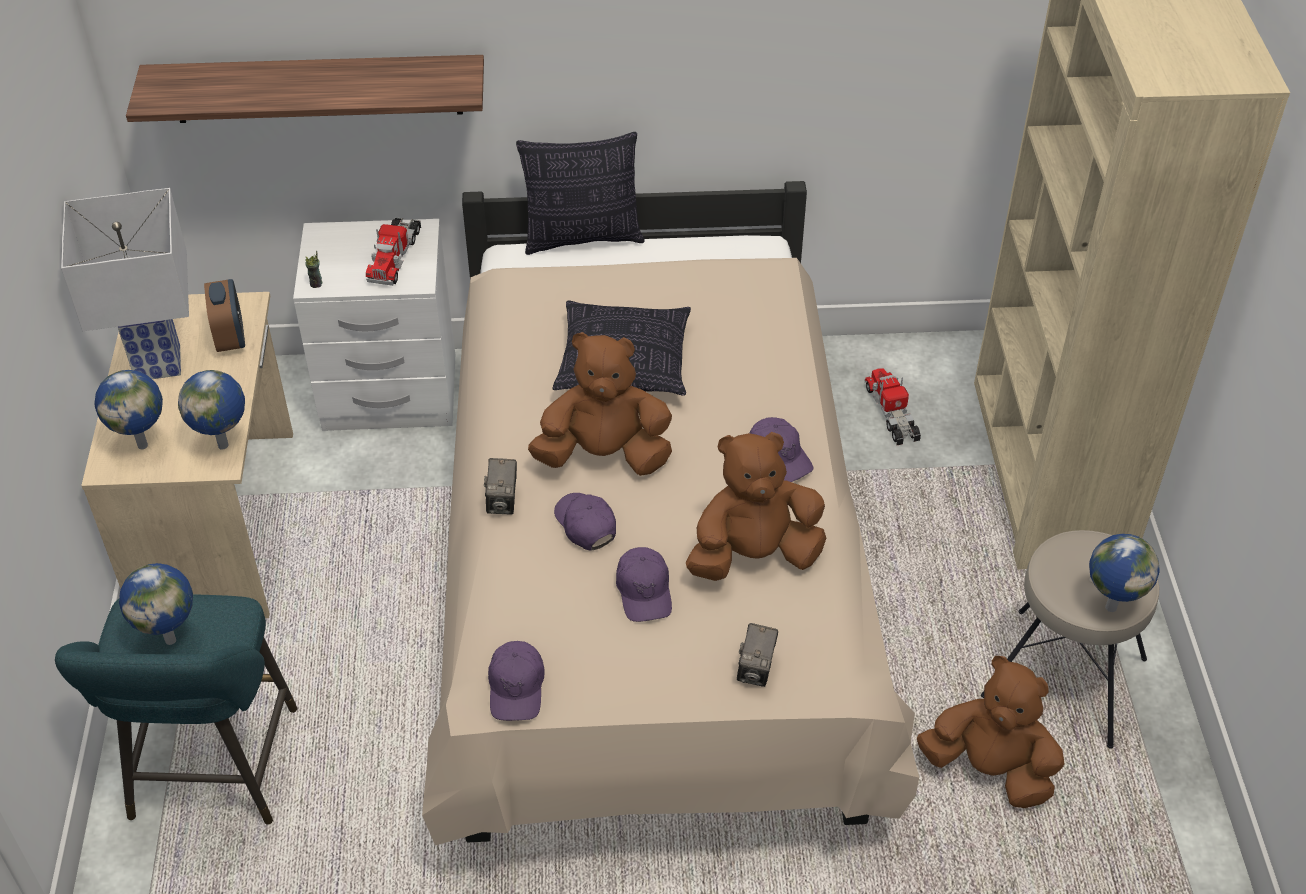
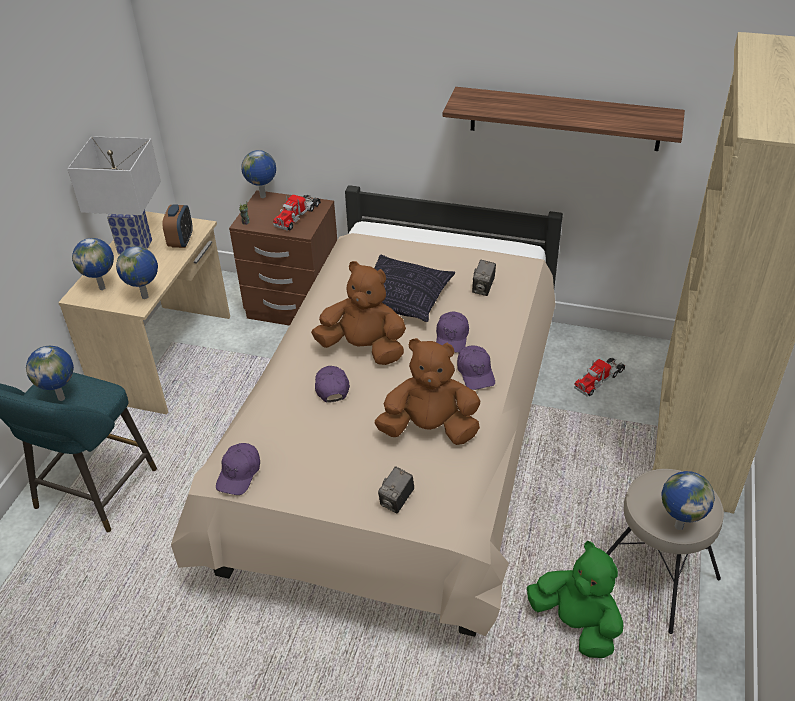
camera: 20 degrees right, 5 degrees down
shelf [126,55,484,123] -> shelf moved to [442,87,685,151]
white nightstand [293,219,455,431] -> brown nightstand [229,190,337,326]
camera [484,458,517,515] -> camera moved to [472,260,496,296]
pillow [516,132,644,255] -> none
purple cap [616,547,672,622] -> purple cap moved to [436,312,469,353]
toy truck [865,368,921,446] -> toy truck turned 135 degrees counterclockwise [574,357,625,396]
brown plush toy [917,656,1065,808] -> green plush toy [527,541,623,658]
none -> globe [242,150,276,198]

